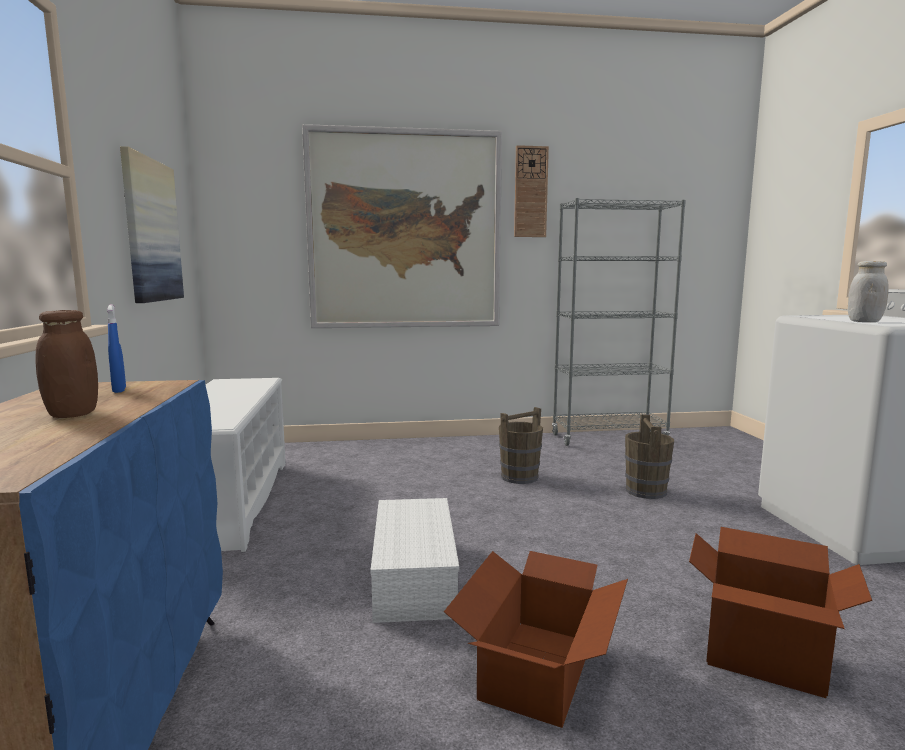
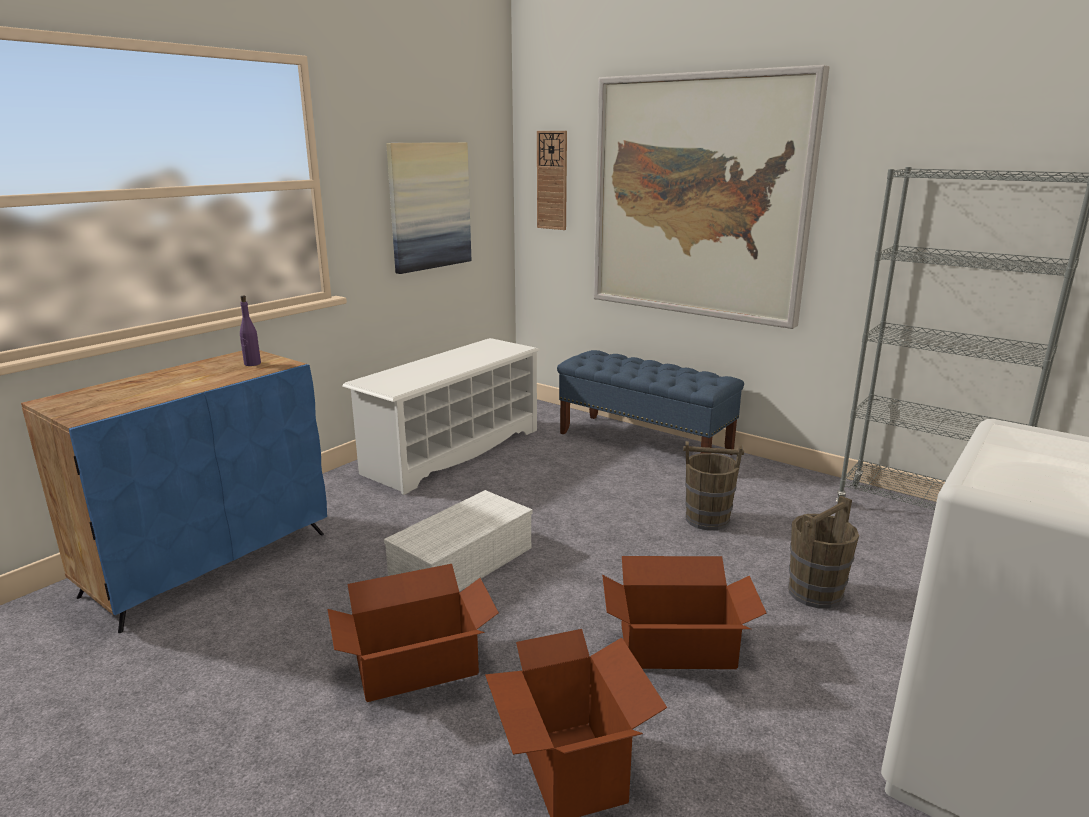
camera: 45 degrees right, 10 degrees up
brown jar [35,310,98,418] -> none
blue spray bottle [107,304,126,393] -> purple bottle [240,296,261,366]
wall clock [514,145,549,237] -> wall clock moved to [537,131,567,230]
white jar [848,261,889,322] -> none
none -> blue bench [557,350,744,455]
none -> cardboard box [602,556,766,669]

